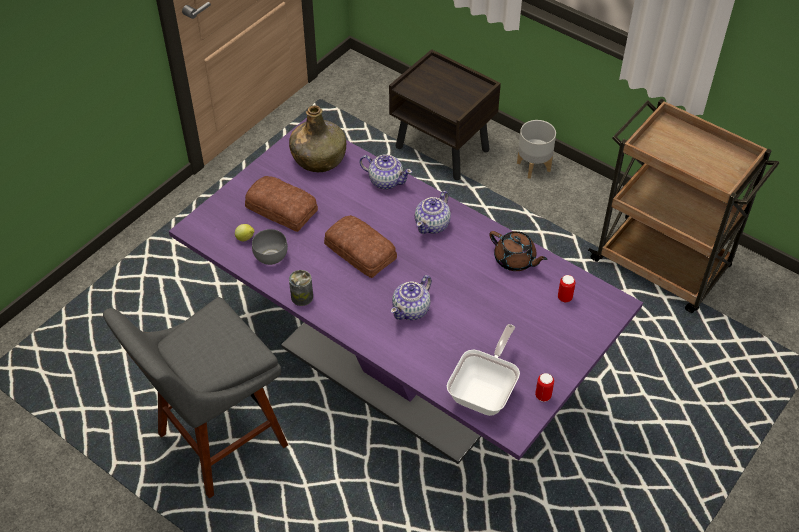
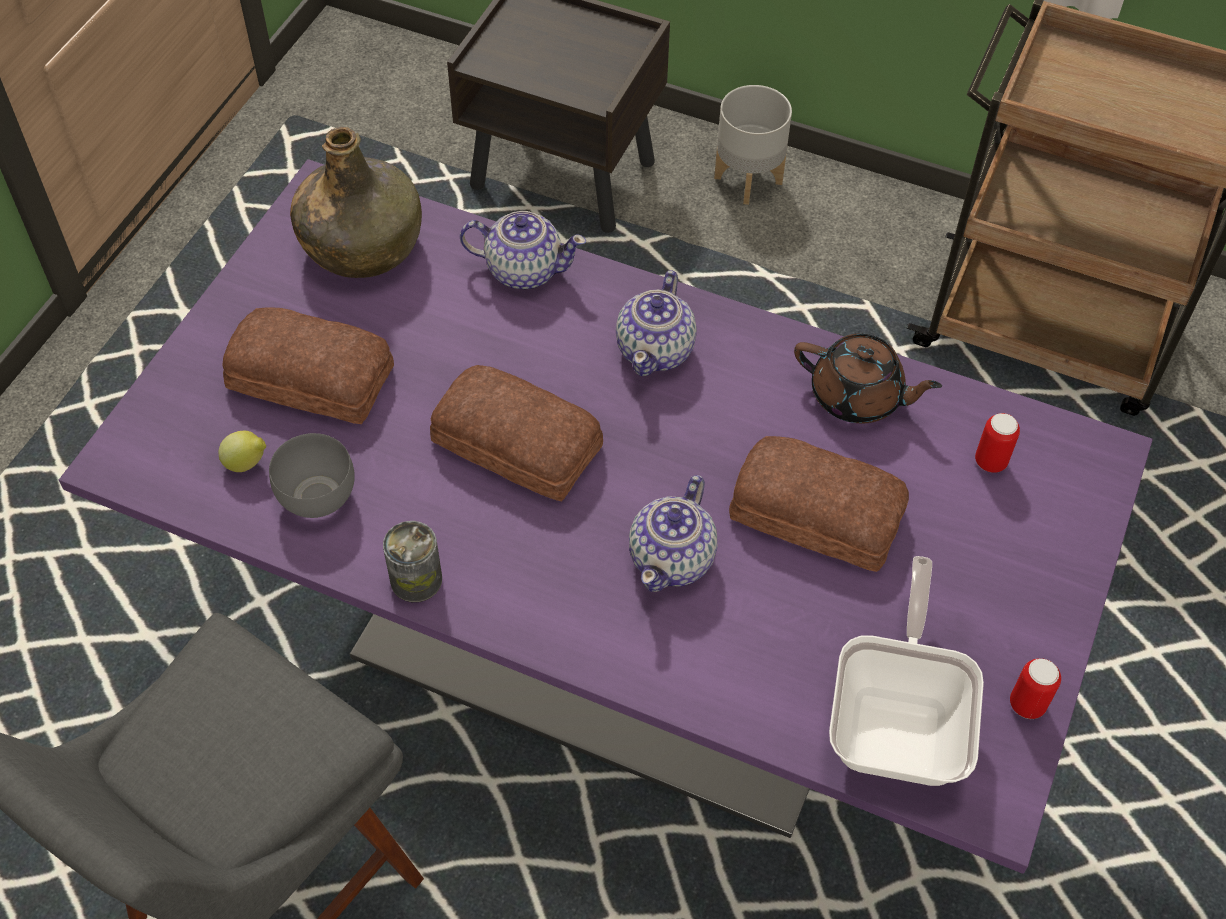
camera: 15 degrees left, 5 degrees up
none -> bread [729,436,909,572]

